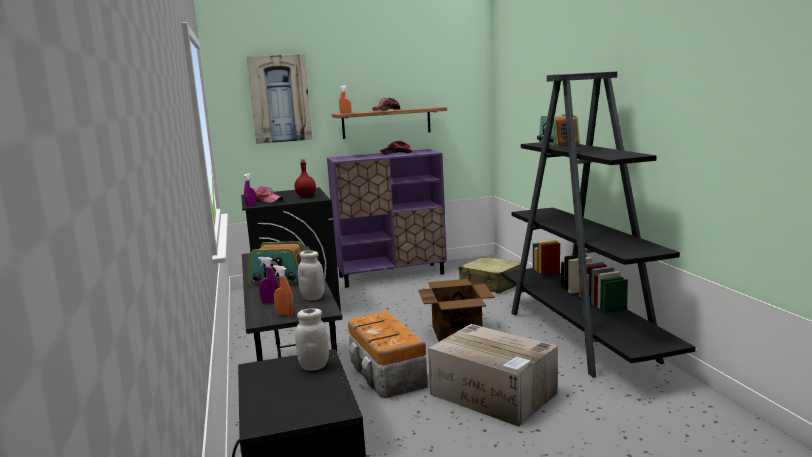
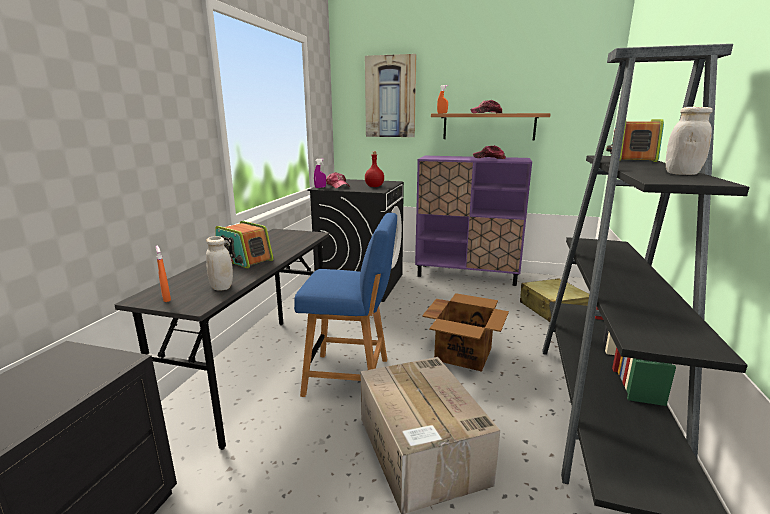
camera: 30 degrees right, 5 degrees up
purple spray bottle [258,257,279,304] -> none
white jar [295,308,329,371] -> white jar moved to [665,107,713,175]
storage box [348,311,428,398] -> blue chair [294,213,397,397]

